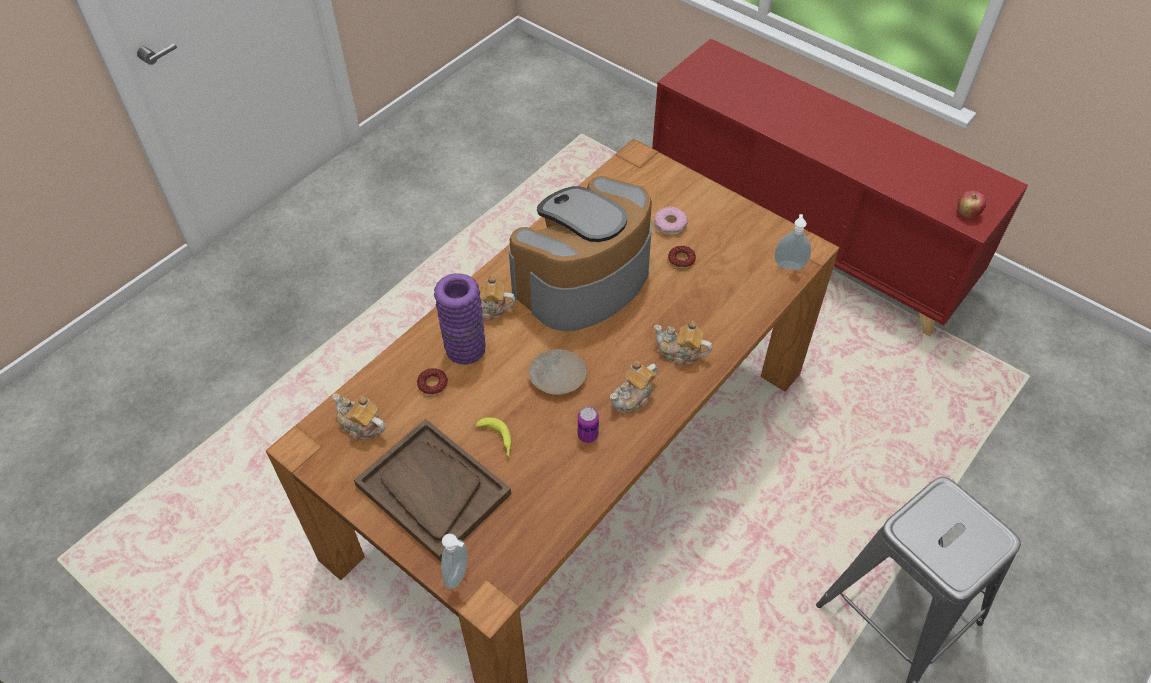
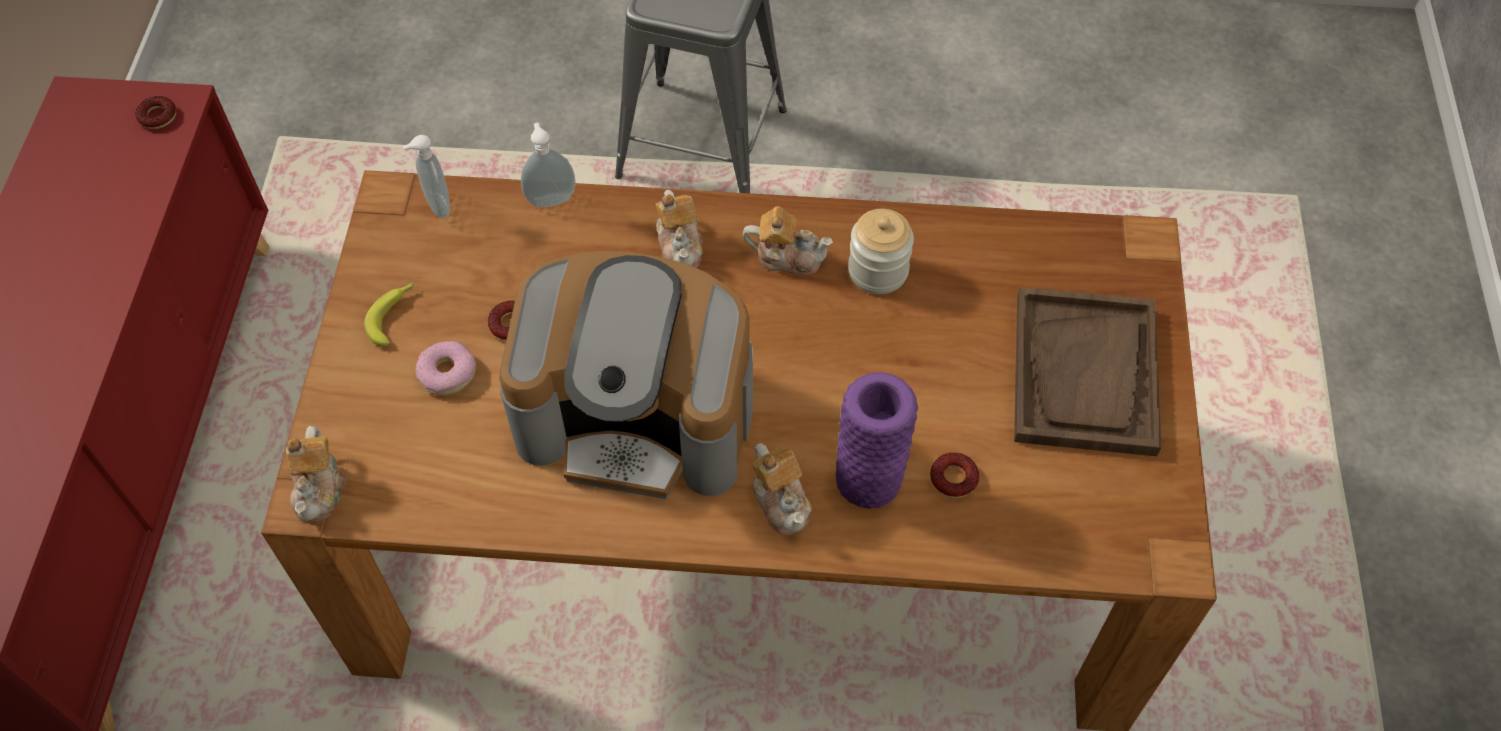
camera: 125 degrees left, 5 degrees up
teapot [332,394,386,441] -> teapot moved to [286,426,346,522]
soap dispenser [441,534,468,589] -> soap dispenser moved to [521,123,576,207]
banana [476,417,512,457] -> banana moved to [364,282,413,347]
beige plate [528,349,587,395] -> none
can [578,406,599,443] -> jar [848,209,914,294]
apple [958,190,986,218] -> donut [135,96,176,129]

